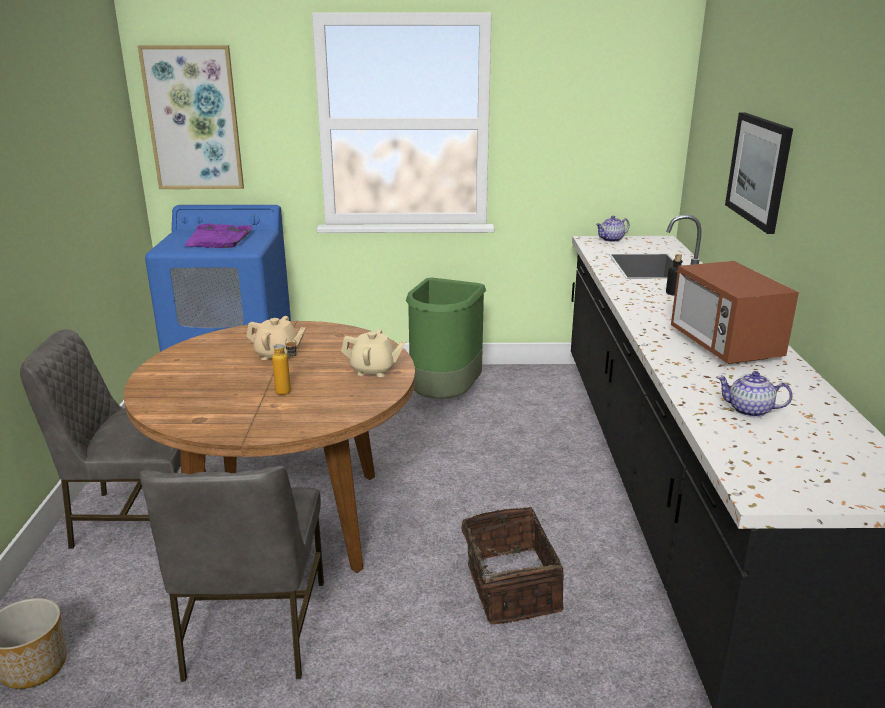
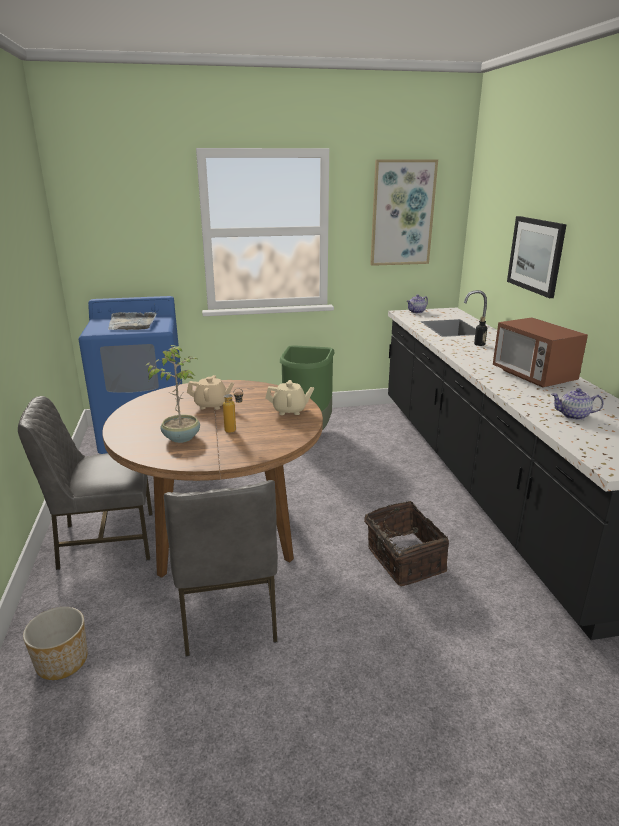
camera: 10 degrees left, 0 degrees up
picture [138,45,244,189] -> picture moved to [370,159,438,266]
purple tray [184,224,253,248] -> grey tray [108,312,157,330]
none -> potted plant [145,345,200,443]

